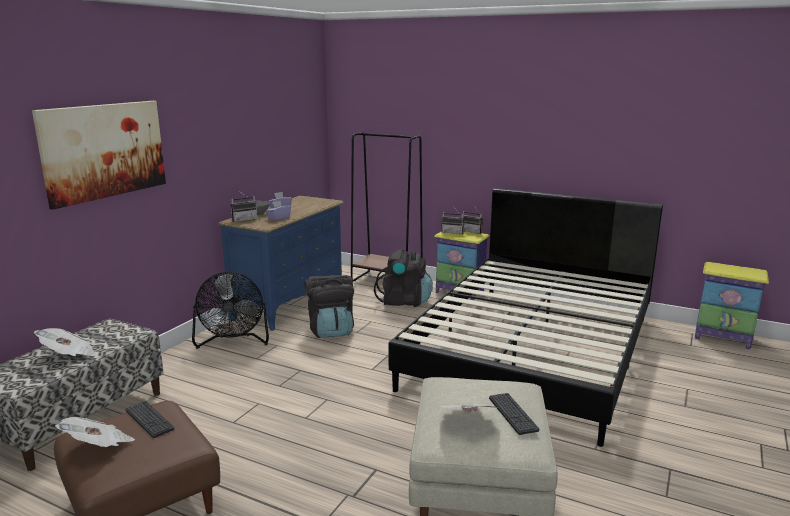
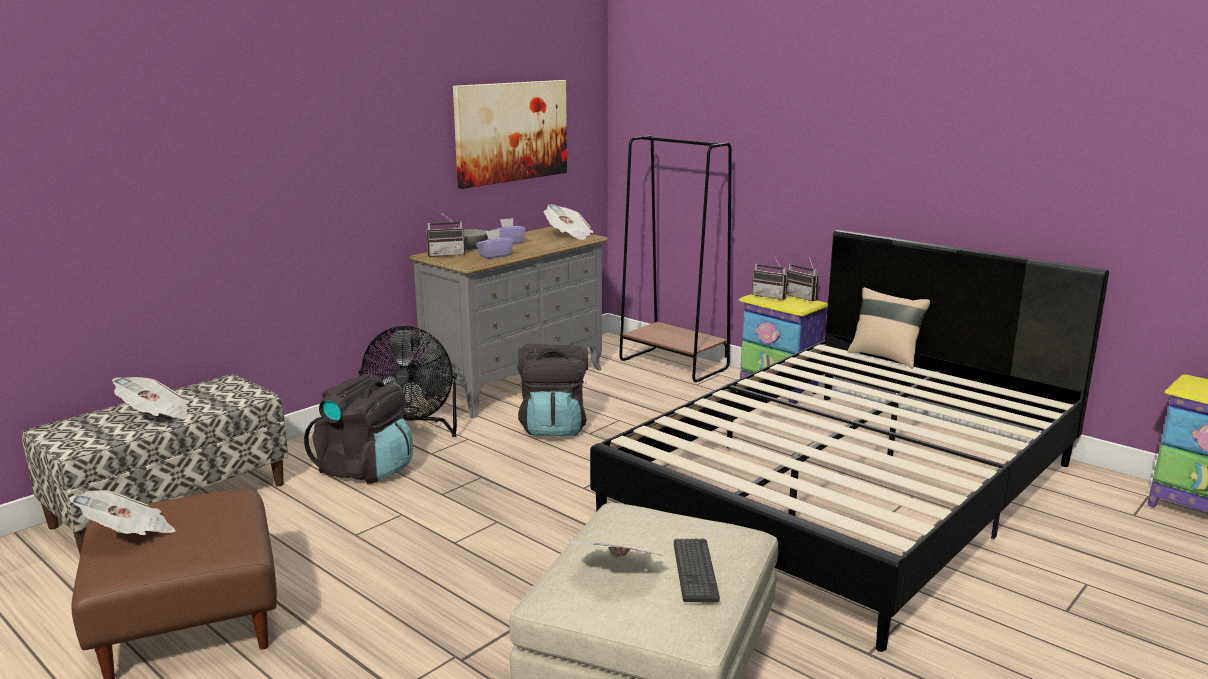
camera: 15 degrees right, 0 degrees up
picture [32,101,166,210] -> picture moved to [453,80,567,189]
keyboard [126,401,174,438] -> none
blue dresser [218,196,344,331] -> grey dresser [410,227,608,418]
black backpack [374,250,433,307] -> black backpack moved to [304,374,413,484]
none -> newspaper [544,204,594,240]
none -> beige pillow [847,287,930,368]

